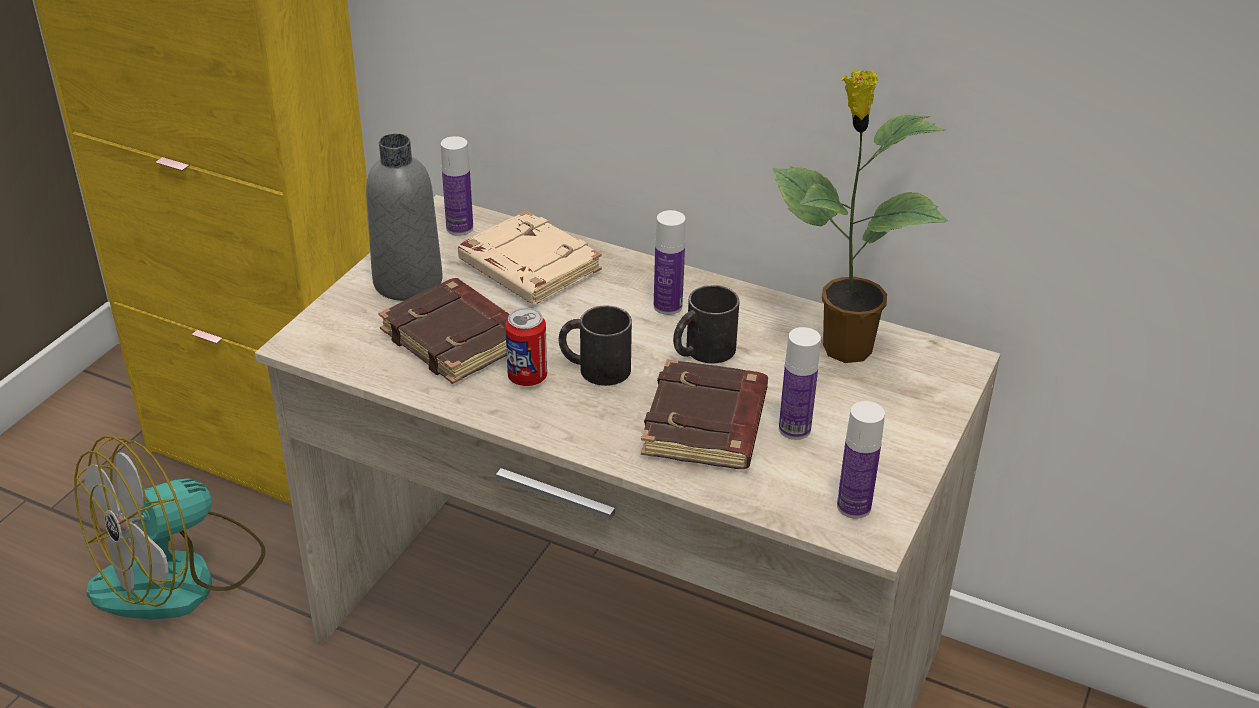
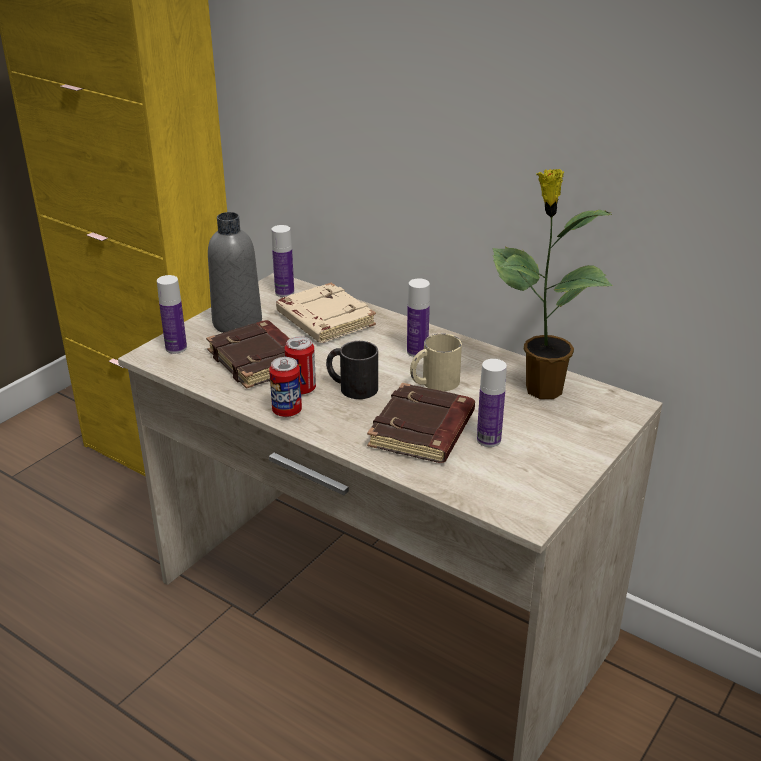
camera: 10 degrees right, 5 degrees down
fan [74,436,266,620] -> none
black mug [673,285,739,364] -> beige mug [410,333,462,391]
bottle [837,401,885,519] -> bottle moved to [157,275,187,354]
none -> can [269,357,302,417]

